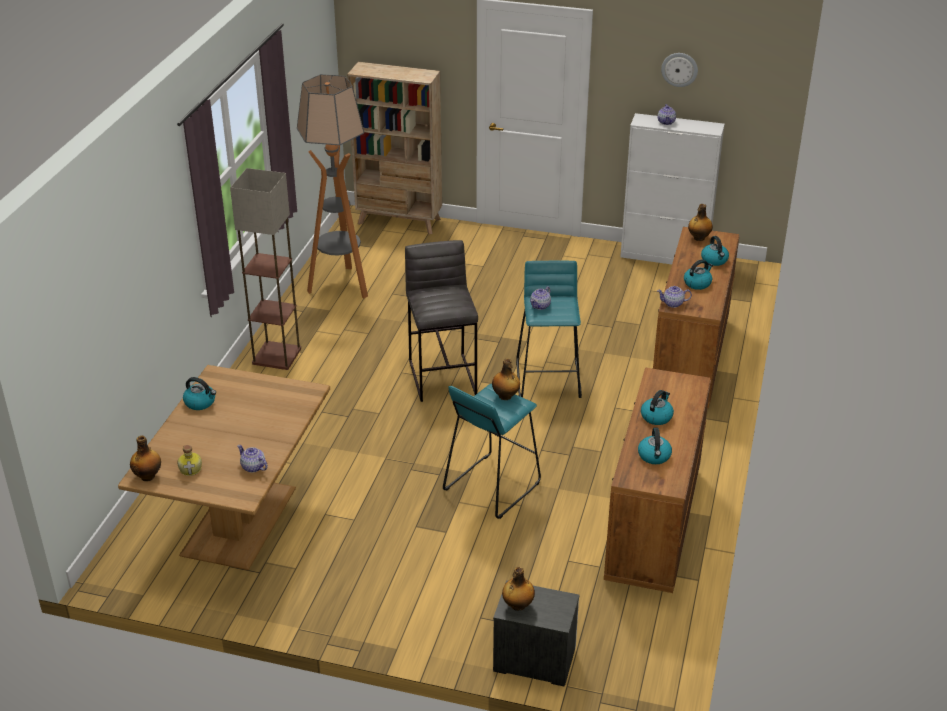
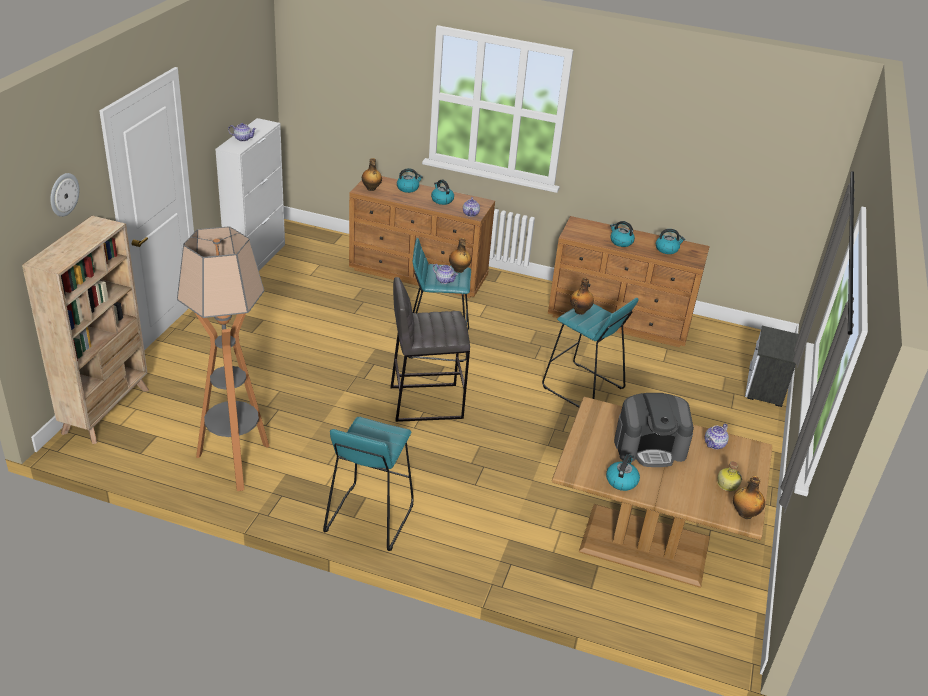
camera: 90 degrees left, 0 degrees up
floor lamp [230,168,301,370] -> turquoise stool [323,417,414,551]
bottle [502,566,535,611] -> bottle moved to [449,238,472,273]
wall clock [661,53,698,87] -> wall clock moved to [50,173,79,217]
none -> coffee machine [614,393,694,467]

